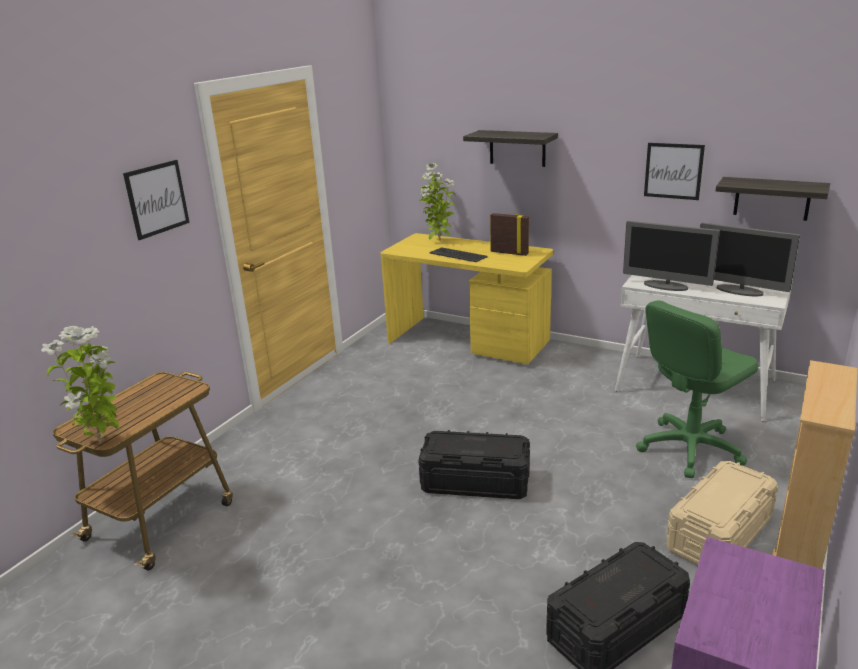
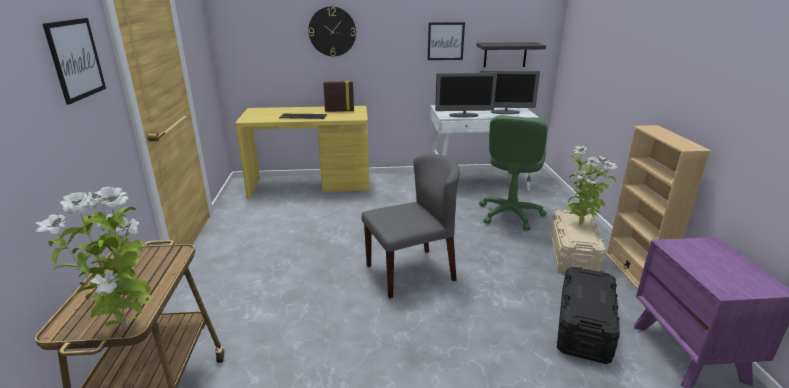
camera: 35 degrees left, 0 degrees up
black storage box [418,430,530,499] -> grey chair [362,154,460,298]
potted plant [420,163,455,240] -> potted plant moved to [566,146,617,225]
shelf [463,130,558,167] -> wall clock [308,6,356,56]

